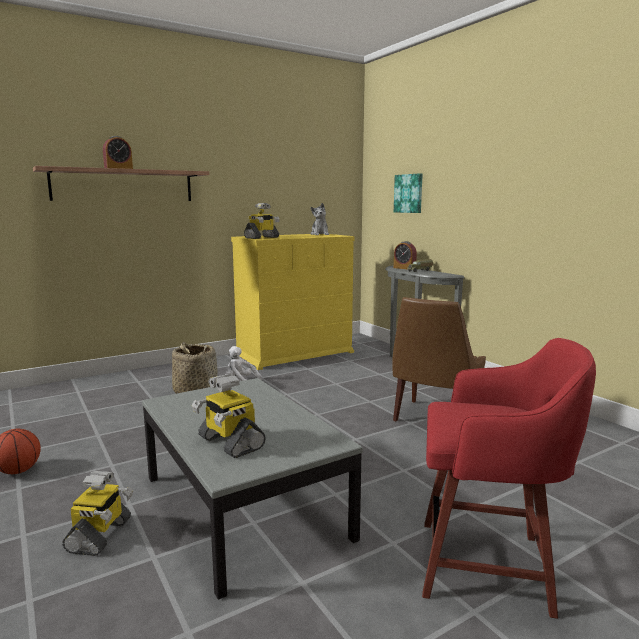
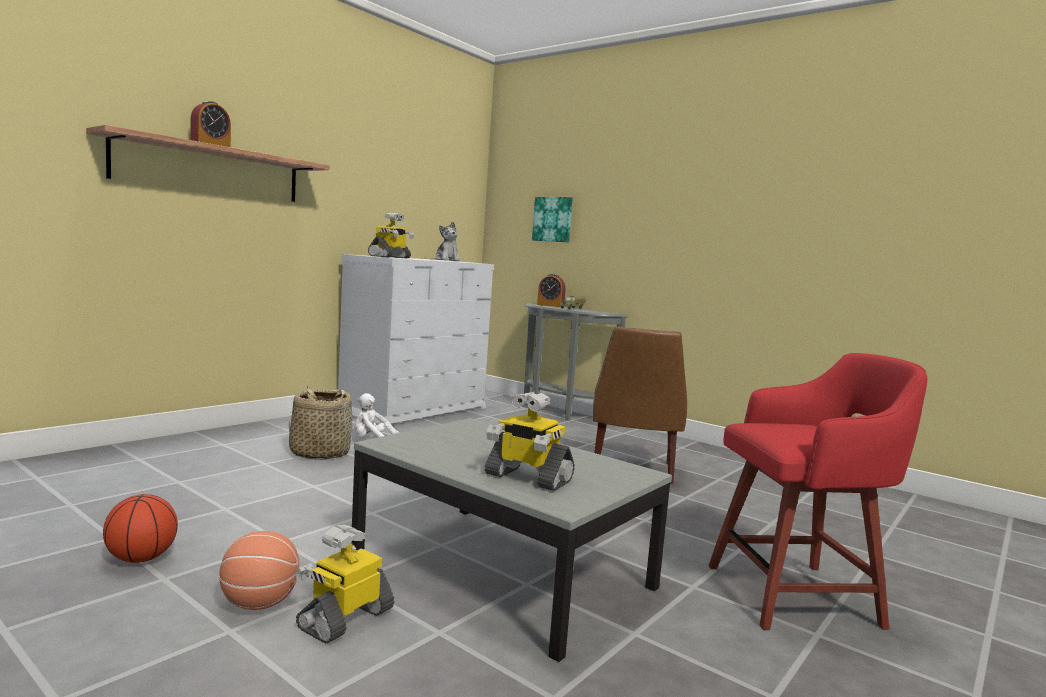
camera: 20 degrees left, 5 degrees down
toy robot [62,471,133,556] -> toy robot turned 135 degrees counterclockwise [295,525,394,643]
yellow dresser [231,234,355,370] -> white dresser [338,254,494,428]
none -> basketball [219,531,299,610]

